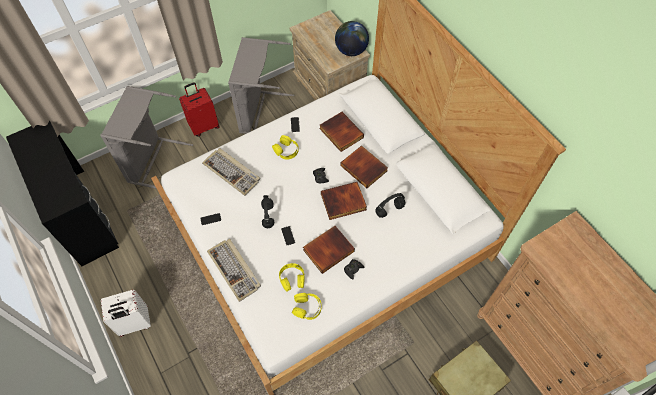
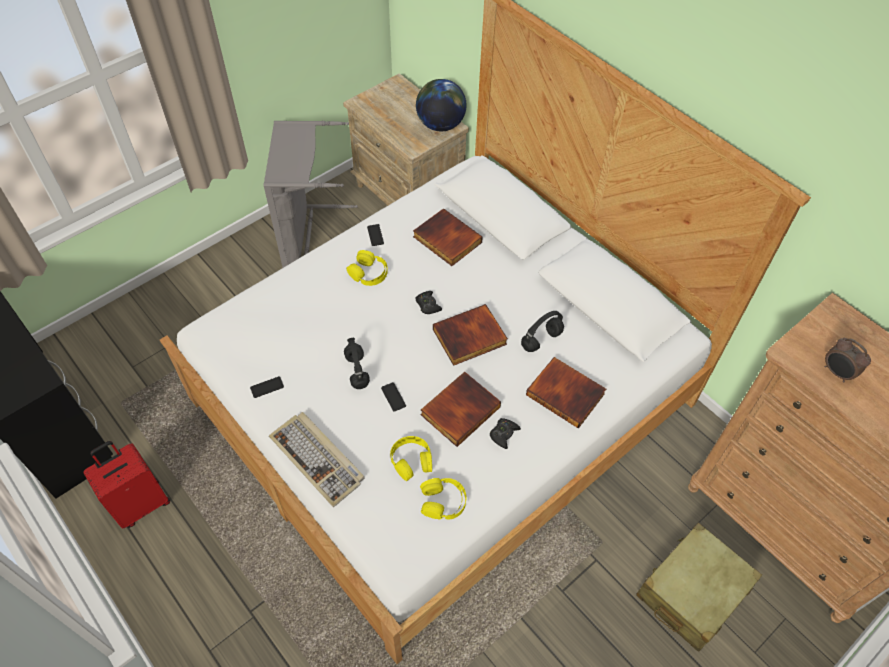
camera: 10 degrees left, 5 degrees down
grey laundry basket [100,86,193,189] -> none
white suitcase [101,290,151,337] -> none
red suitcase [179,83,219,136] -> red suitcase moved to [83,441,170,528]
keyboard [202,148,260,196] -> none
book [340,146,388,188] -> book moved to [526,357,606,429]
none -> alarm clock [825,337,871,382]

